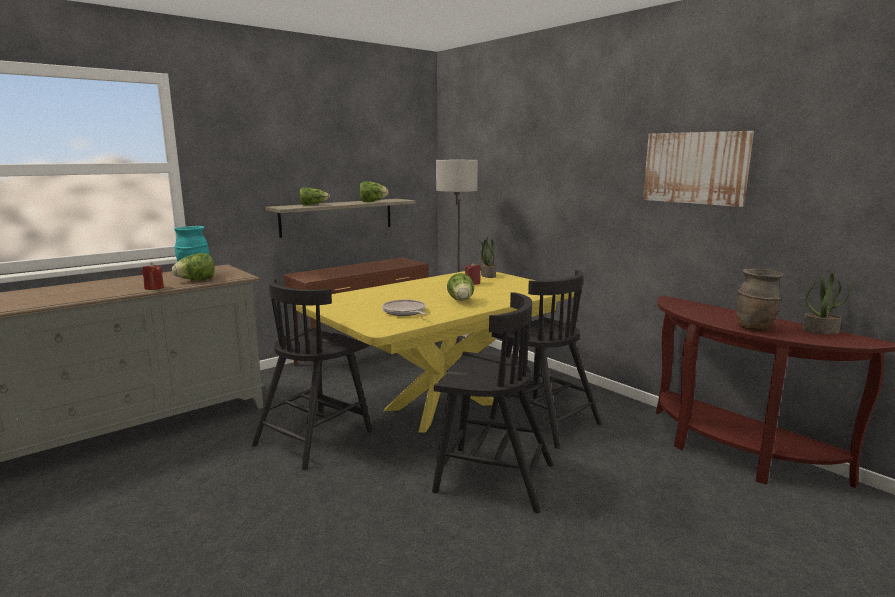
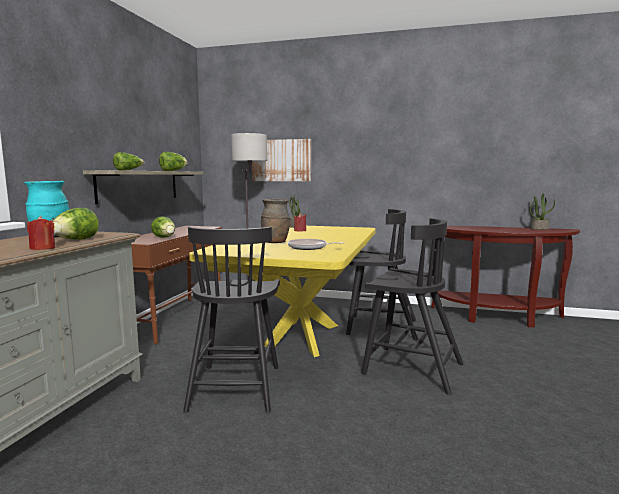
camera: 35 degrees left, 5 degrees down
black chair [432,292,554,513] -> black chair turned 45 degrees clockwise [361,218,464,395]
lettuce [447,273,474,301] -> lettuce moved to [151,216,175,238]
picture [643,131,754,207] -> picture moved to [252,139,311,181]
brown vase [736,269,783,331] -> brown vase moved to [261,199,290,243]

